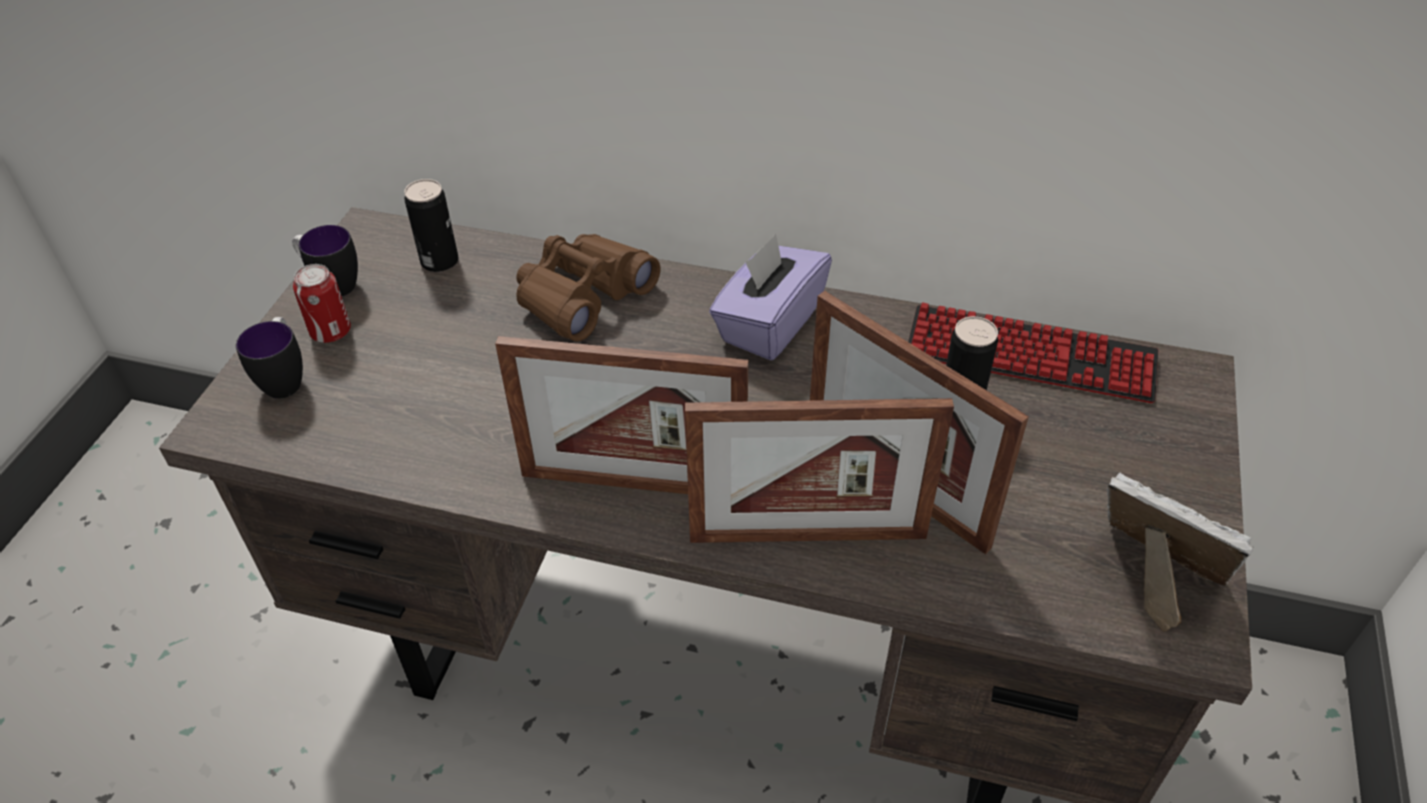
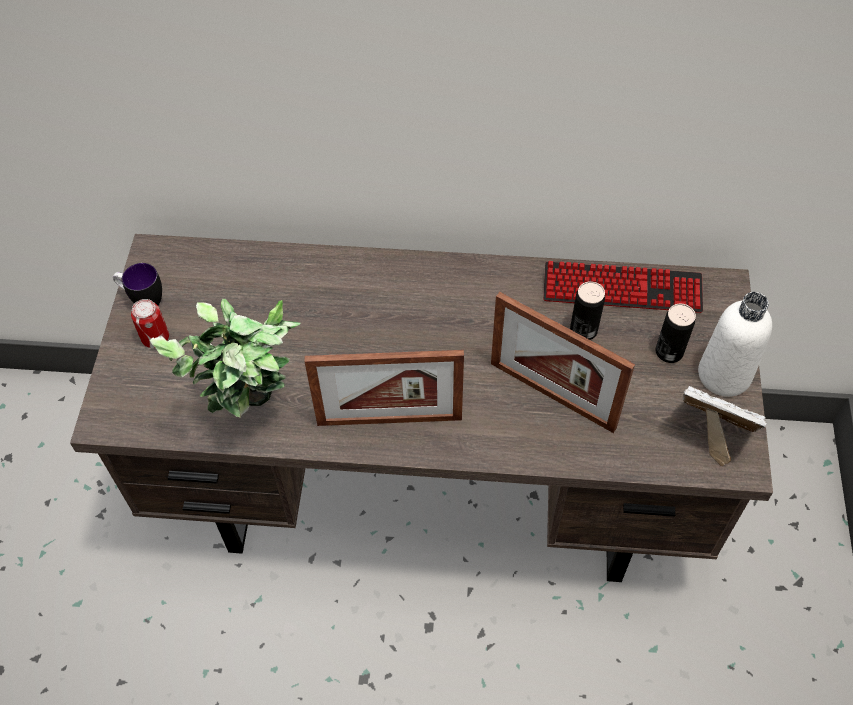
camera: 10 degrees left, 10 degrees up
mug [236,317,303,399] -> none
can [404,179,458,272] -> can moved to [655,304,696,363]
brown binoculars [516,234,660,342] -> none
picture frame [685,398,954,543] -> none
purple tissue box [709,234,832,361] -> none
none -> potted plant [149,299,301,418]
none -> white bottle [698,292,772,397]

